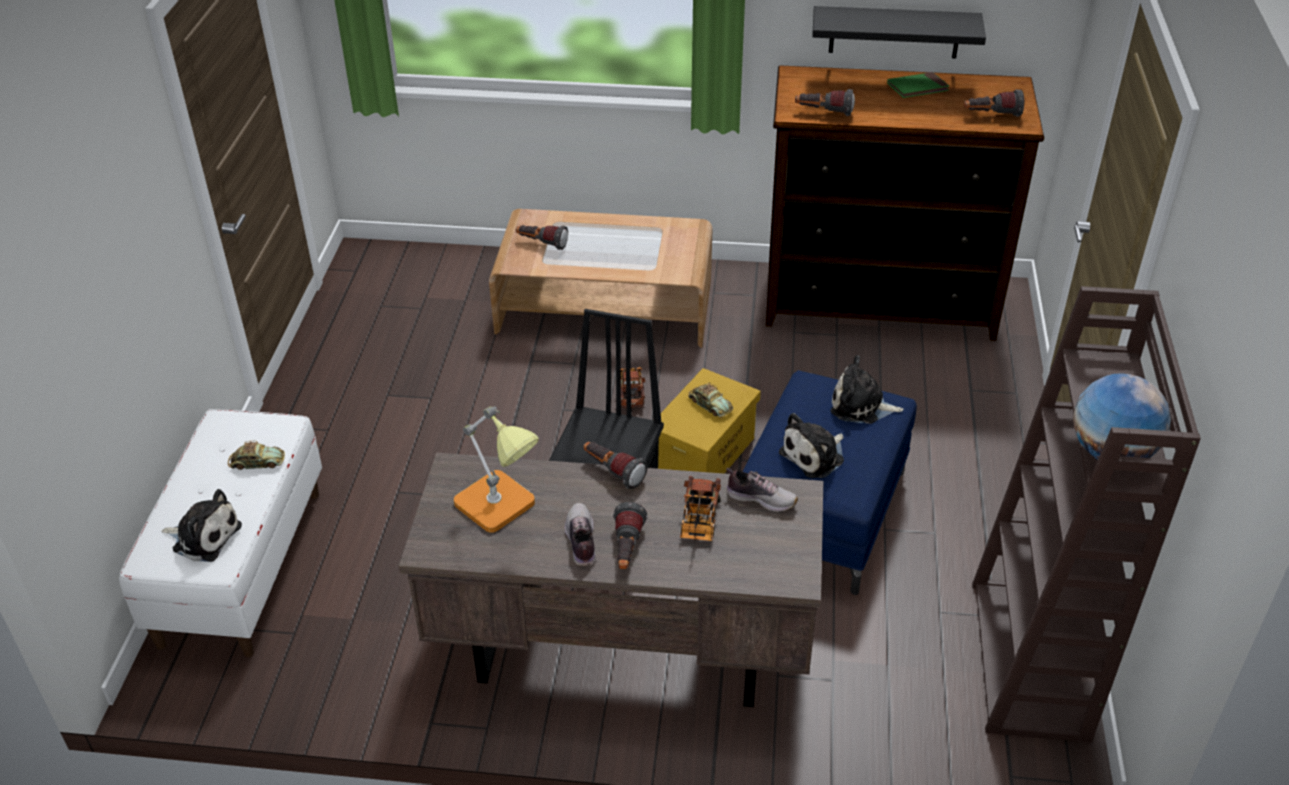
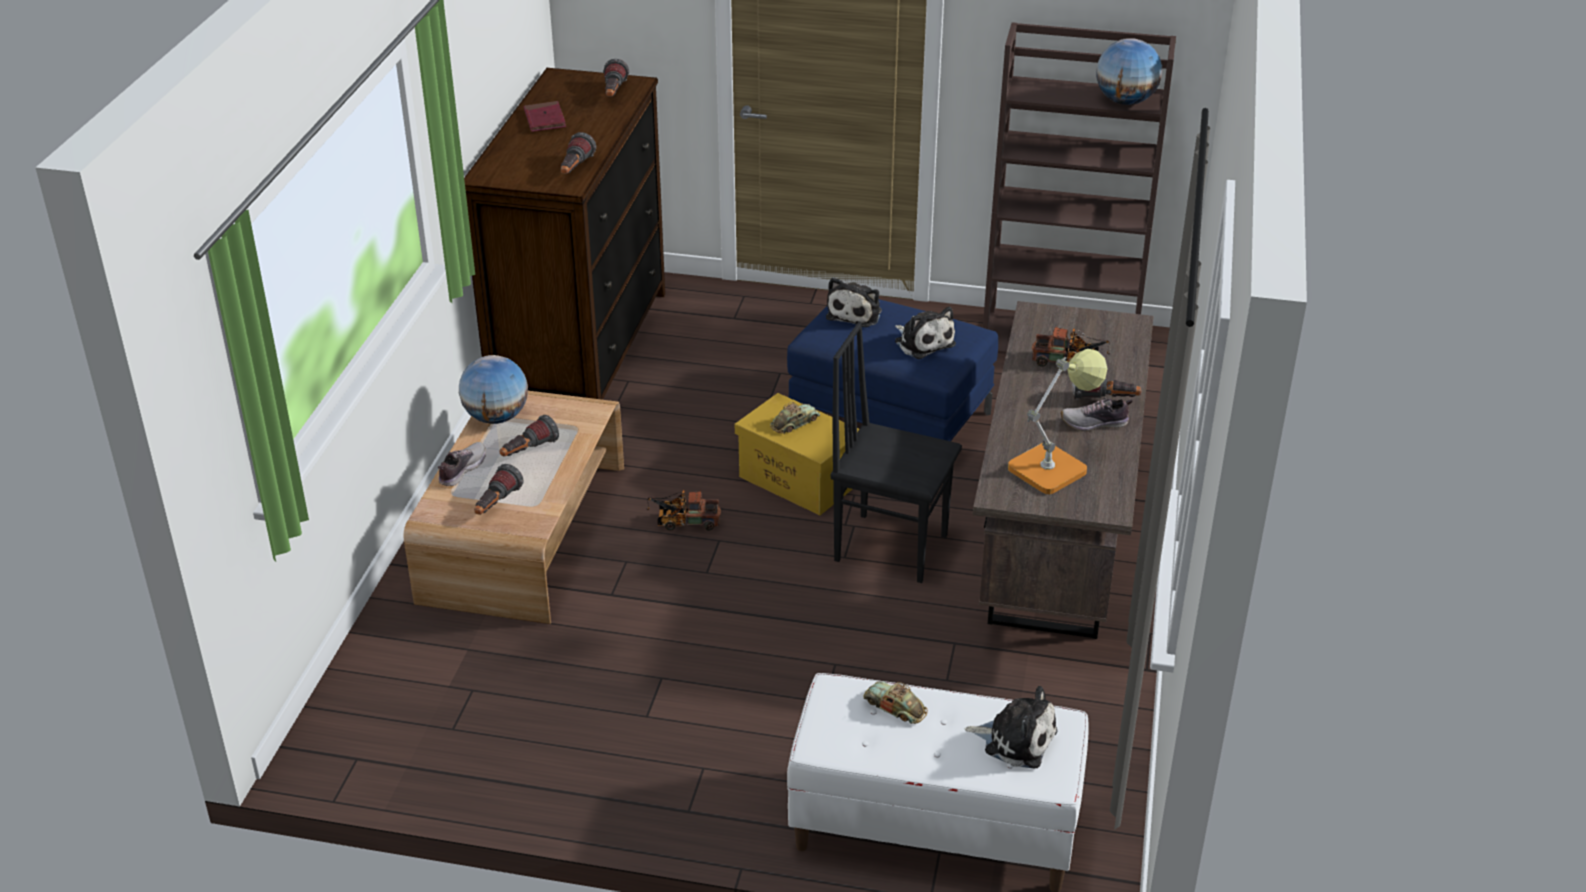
camera: 85 degrees left, 5 degrees down
plush toy [161,489,242,562] -> plush toy turned 90 degrees clockwise [964,686,1057,768]
toy car [228,441,285,470] -> toy car turned 60 degrees counterclockwise [863,681,928,724]
flashlight [583,442,648,489] -> flashlight moved to [499,415,559,456]
shoe [726,468,798,512] -> shoe moved to [438,442,486,486]
black shelf [812,6,986,58] -> none
green book [887,72,949,98] -> red book [524,101,566,132]
none -> globe [459,355,528,424]

